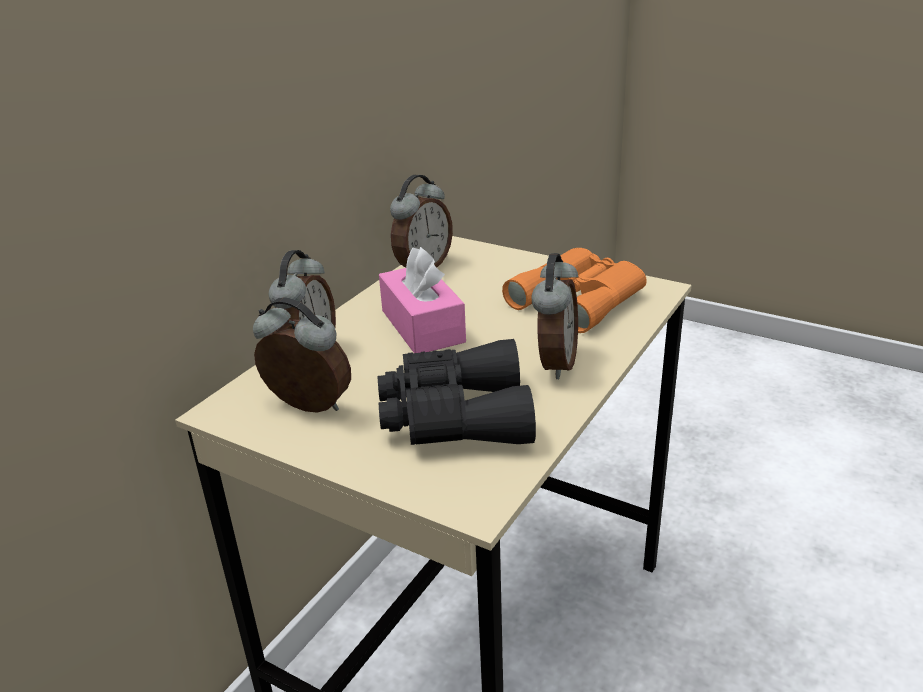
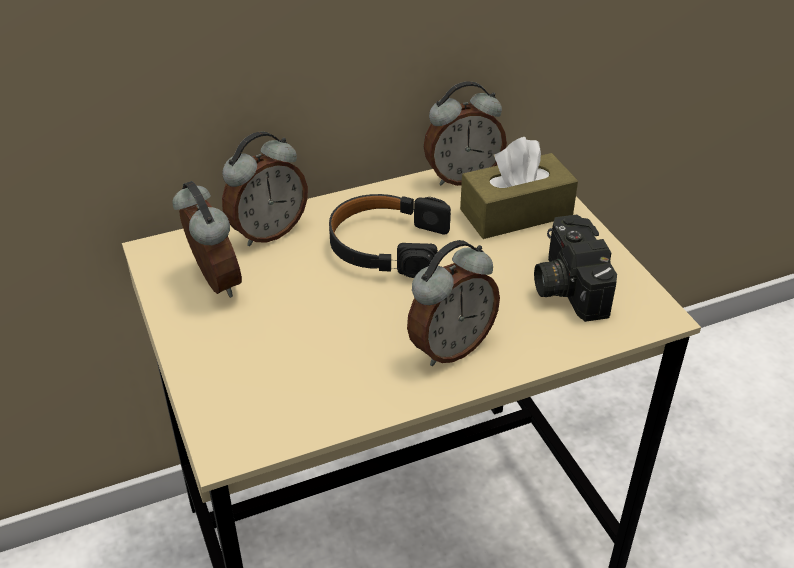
camera: 35 degrees right, 10 degrees up
black binoculars [378,339,536,445] -> none
pink tissue box [379,247,466,353] -> black headphones [329,194,451,278]
orange binoculars [502,248,647,333] -> camera [534,215,617,322]
none -> brown tissue box [460,137,578,239]

